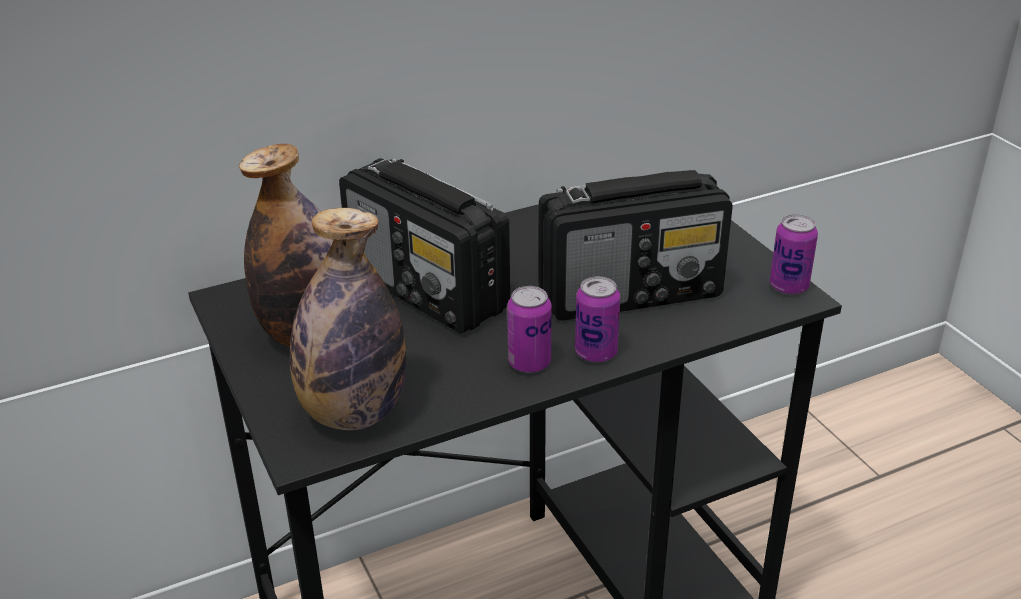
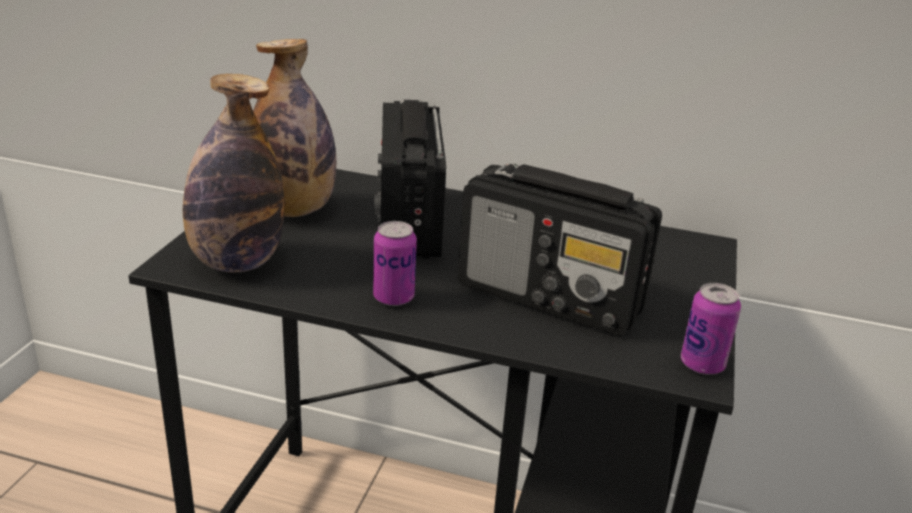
camera: 40 degrees right, 5 degrees down
can [575,276,620,363] -> none

